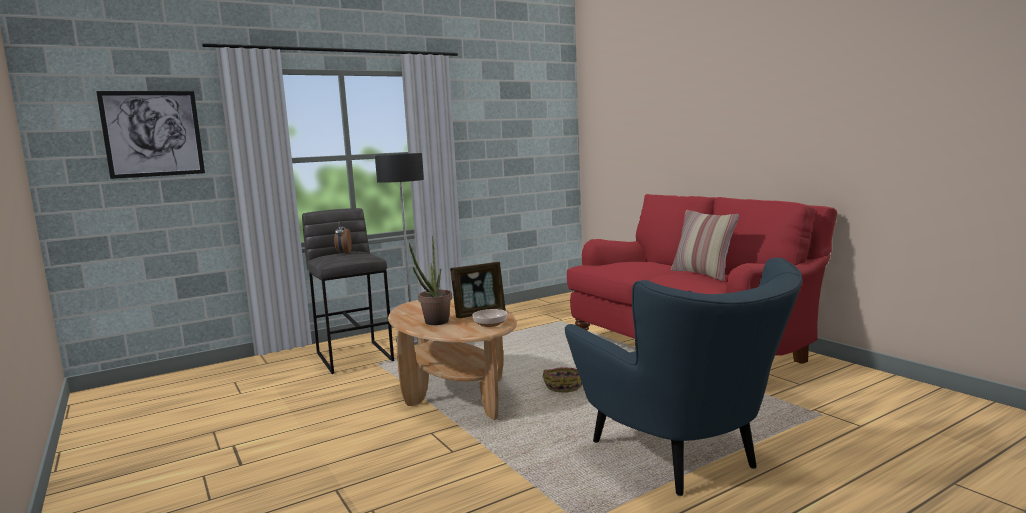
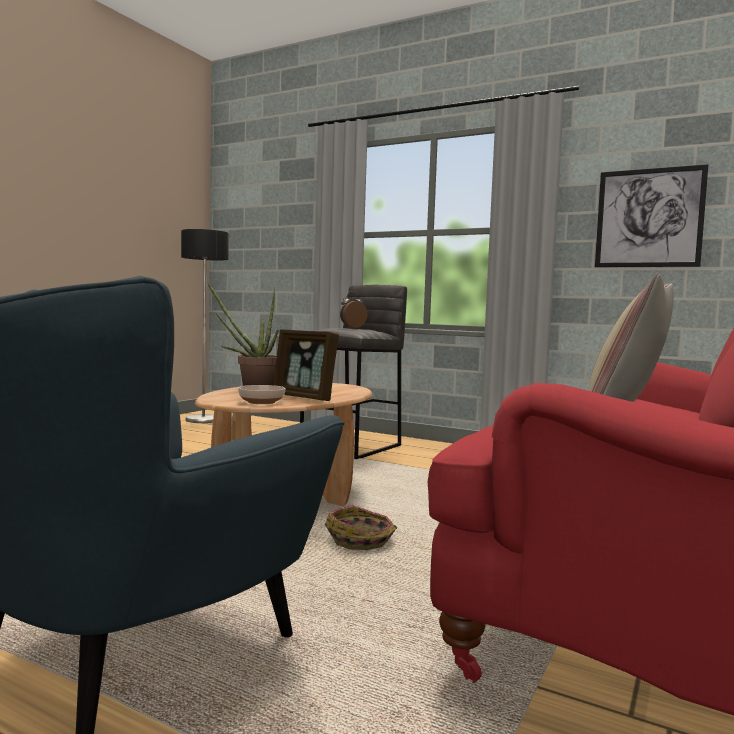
camera: 60 degrees right, 5 degrees down
picture [96,91,205,179] -> picture moved to [595,164,708,267]
floor lamp [375,153,429,345] -> floor lamp moved to [181,229,229,423]

